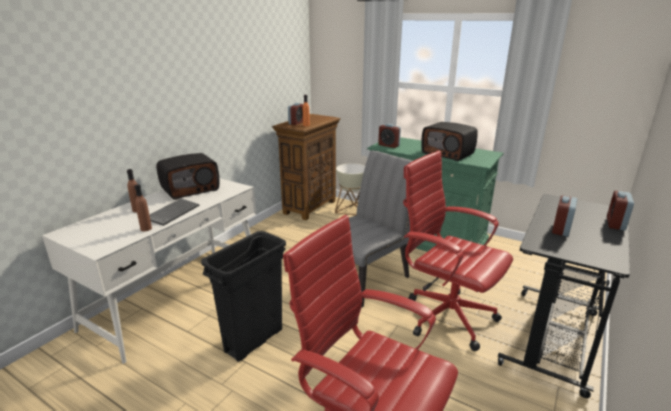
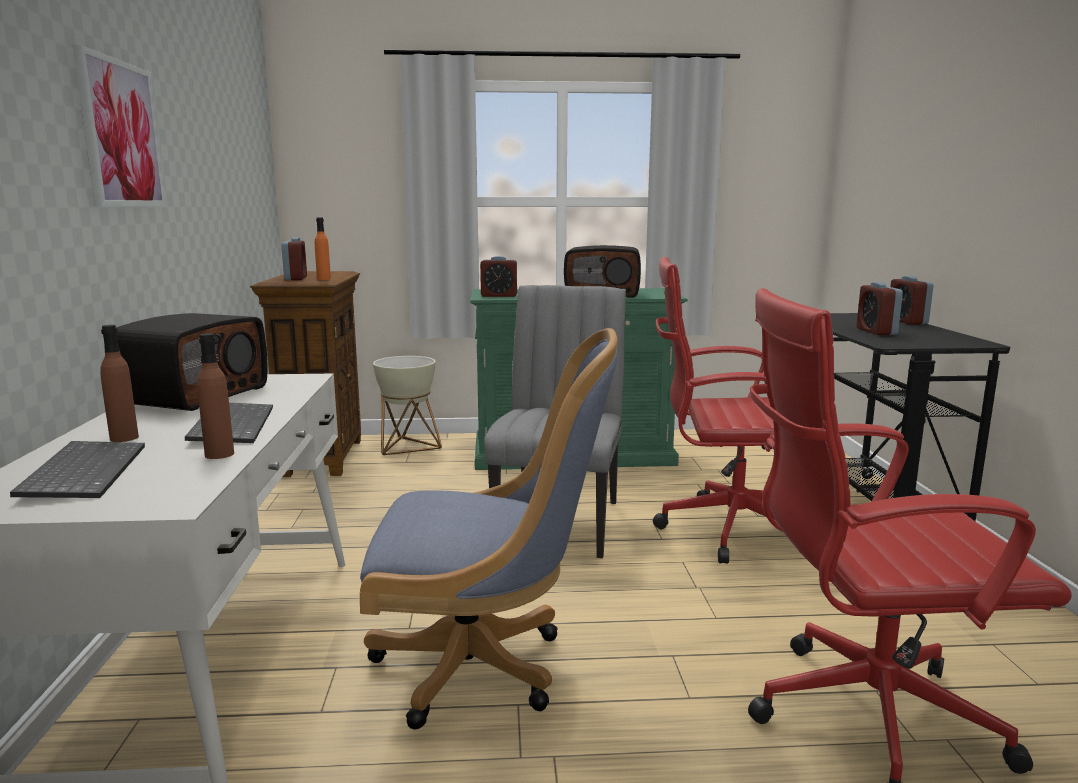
camera: 35 degrees left, 10 degrees down
black trash can [201,231,286,362] -> blue office chair [360,328,618,730]
none -> keyboard [10,441,145,498]
none -> picture [73,45,167,207]

